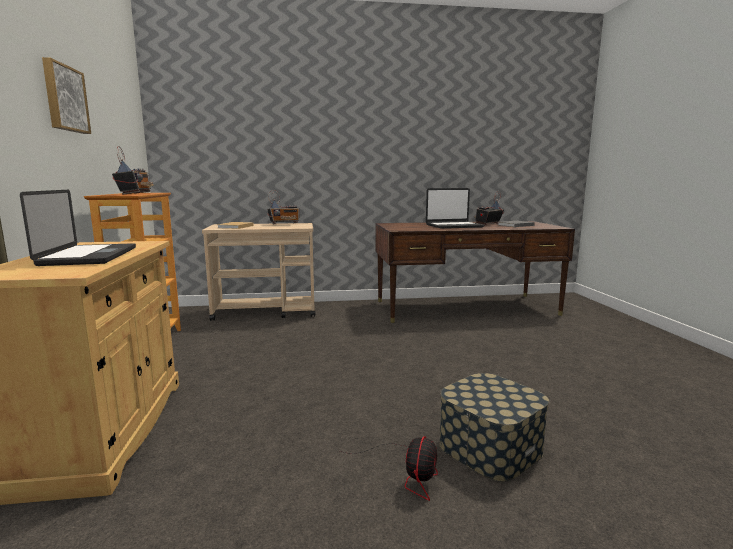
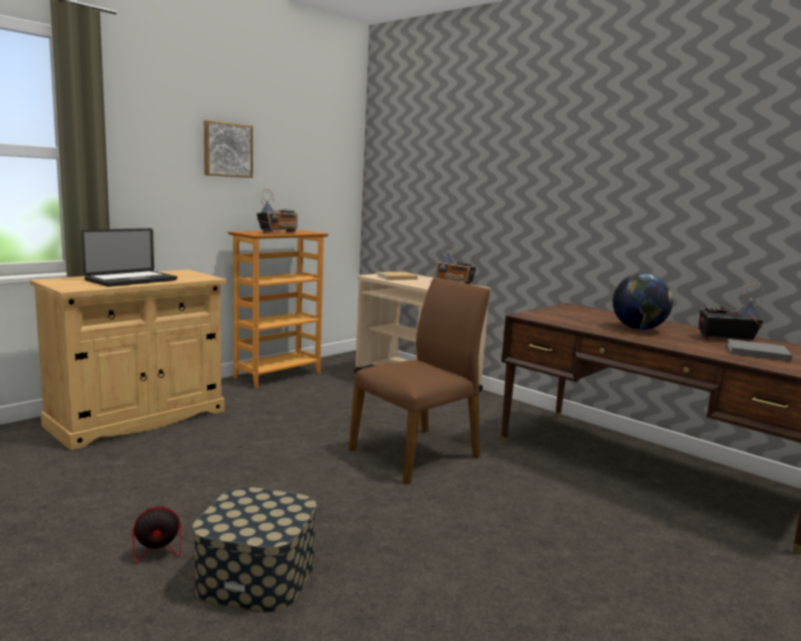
camera: 50 degrees right, 0 degrees up
laptop [426,188,485,229] -> globe [613,273,673,330]
none -> brown chair [349,278,490,485]

